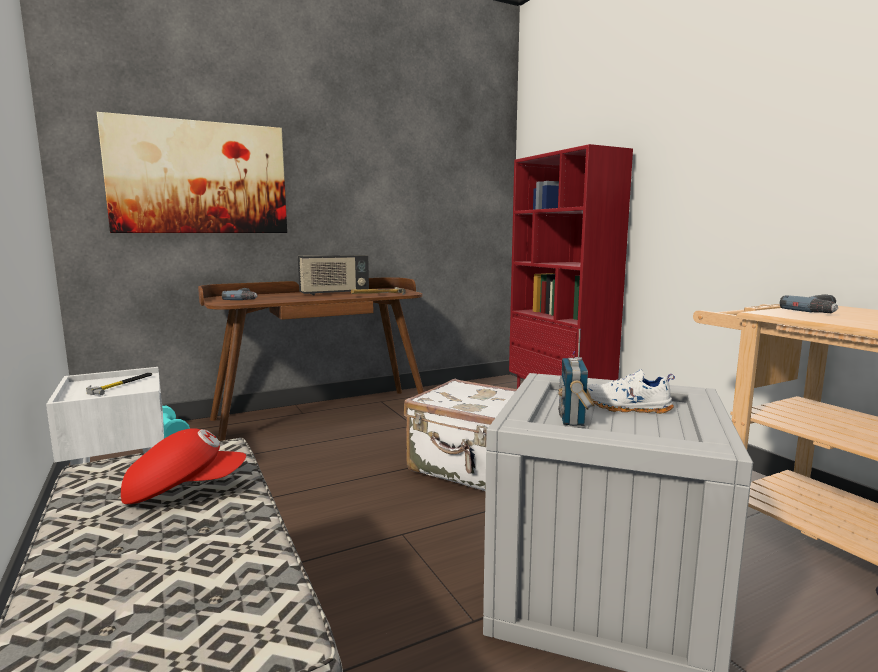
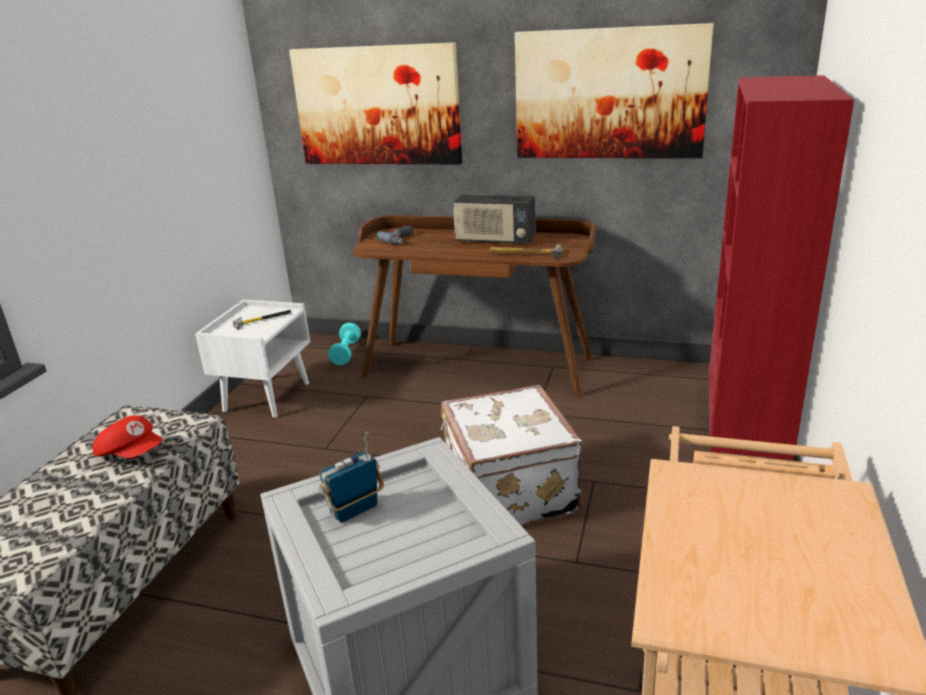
camera: 45 degrees right, 15 degrees up
white shoe [587,369,675,414] -> none
power drill [780,295,839,313] -> none
none -> picture [515,23,714,158]

